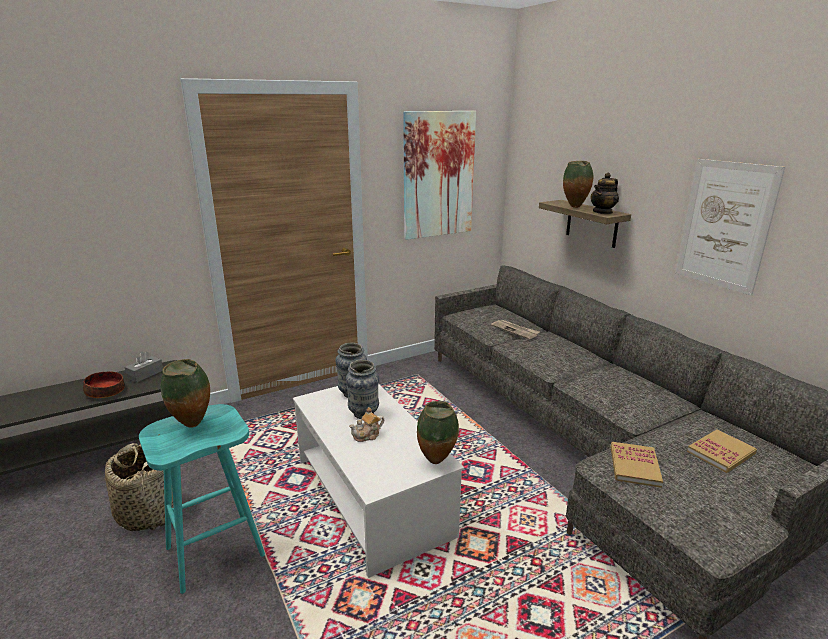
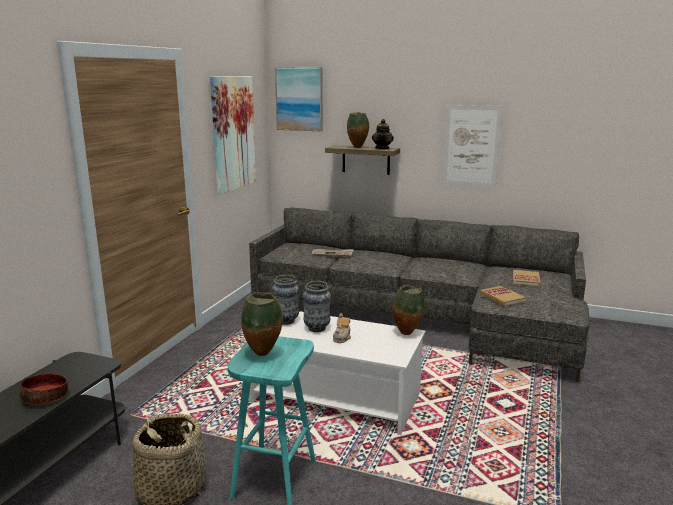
camera: 40 degrees left, 5 degrees down
grey tissue box [124,352,163,383] -> none
none -> picture [275,67,323,131]

